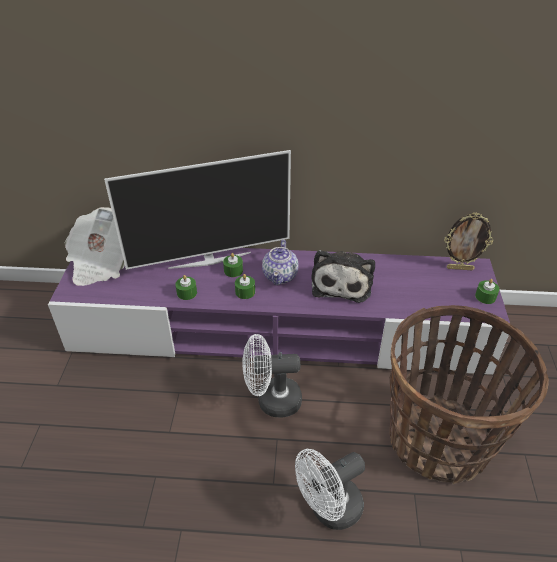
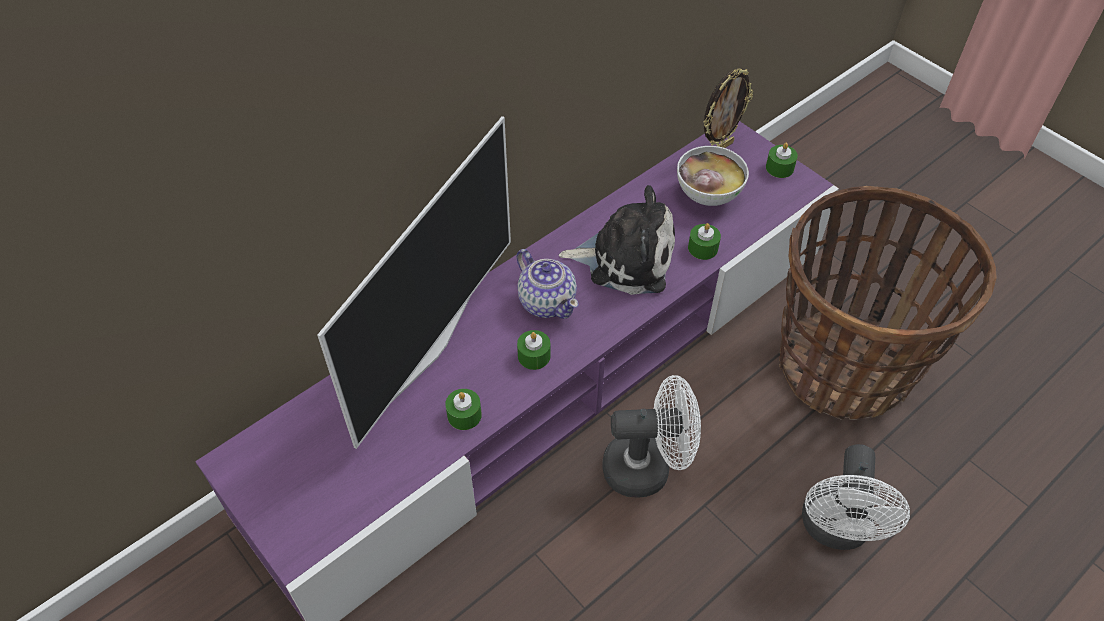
camera: 45 degrees left, 10 degrees up
newspaper [64,207,125,286] -> none
green candle [223,253,243,277] -> green candle moved to [688,223,721,260]
white fan [242,334,302,418] -> white fan turned 135 degrees counterclockwise [603,375,701,498]
plush toy [311,250,375,303] -> plush toy turned 45 degrees counterclockwise [559,185,675,295]
none -> bowl [677,146,749,206]

